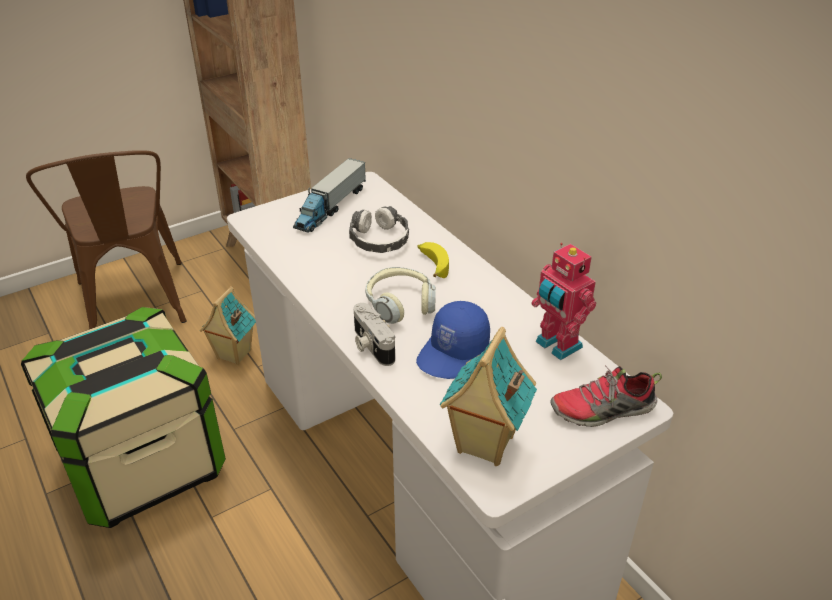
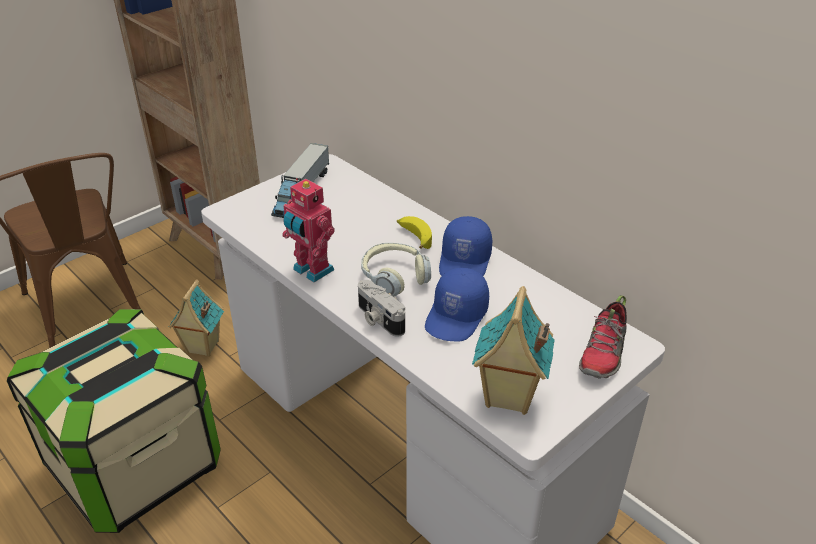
camera: 10 degrees left, 0 degrees up
headphones [349,206,409,253] -> none
toy robot [531,243,596,360] -> toy robot moved to [282,178,335,282]
shoe [550,365,662,427] -> shoe turned 45 degrees counterclockwise [579,295,627,379]
none -> blue cap [439,216,492,276]

